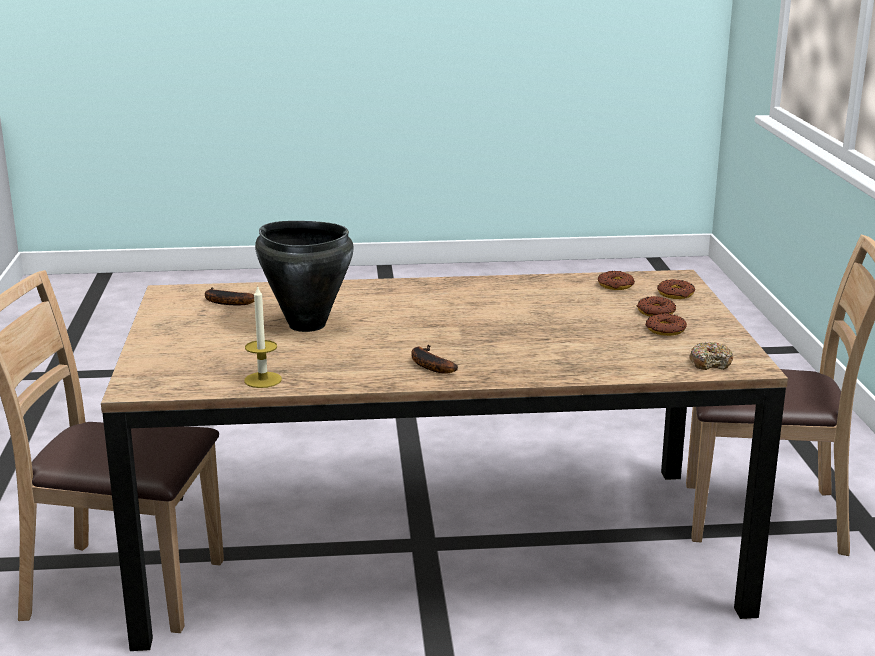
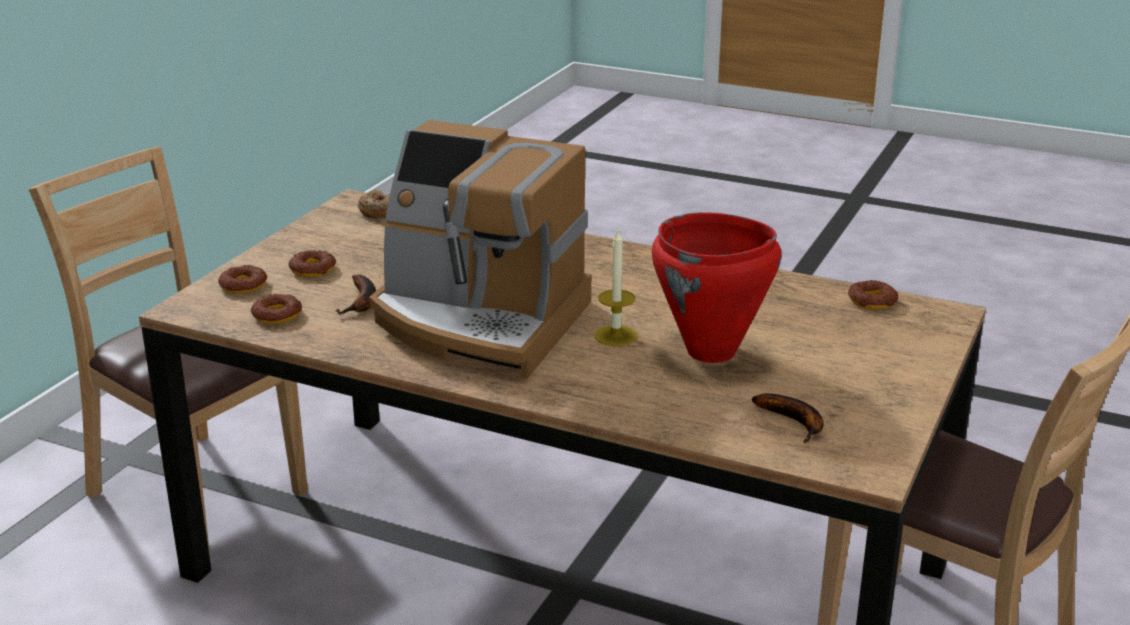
camera: 150 degrees left, 5 degrees up
candle [244,285,282,388] -> candle moved to [595,230,638,346]
black cooking pot [255,221,354,332] -> red cooking pot [652,213,782,363]
banana [411,345,458,374] -> banana moved to [336,275,376,314]
donut [646,313,687,336] -> donut moved to [848,280,898,309]
none -> coffee machine [369,120,591,379]

